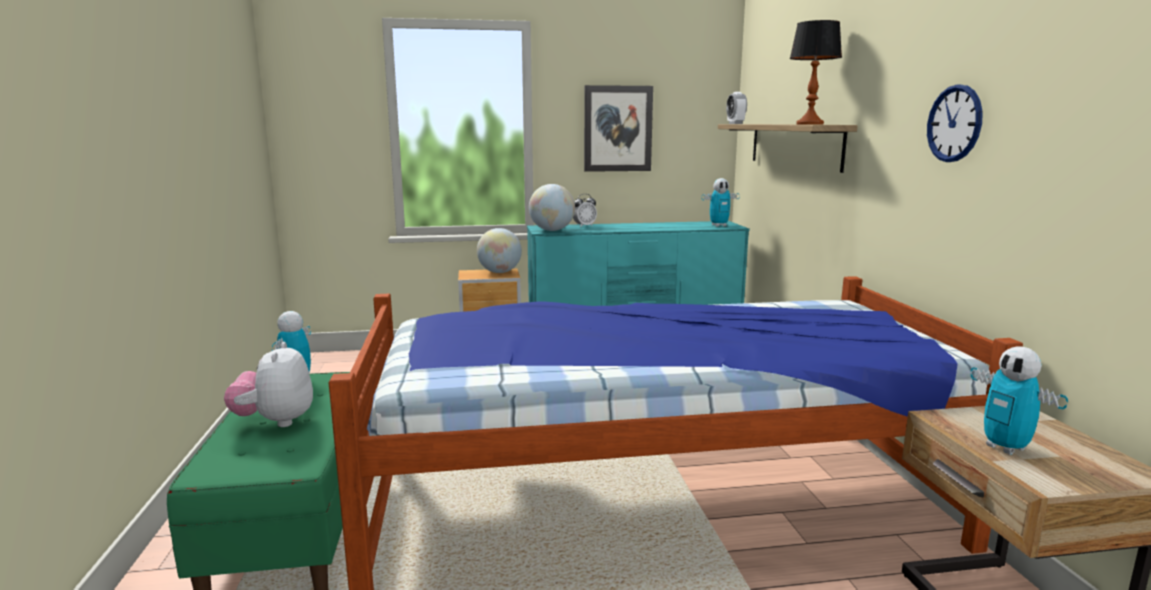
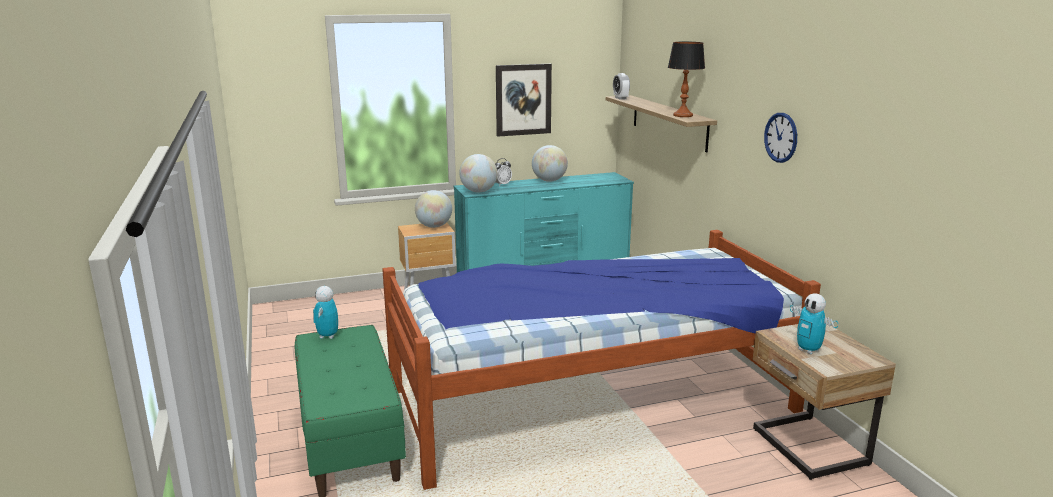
camera: 10 degrees left, 5 degrees up
plush toy [224,342,313,427] -> none
toy robot [701,178,740,227] -> none
none -> globe [532,145,568,182]

